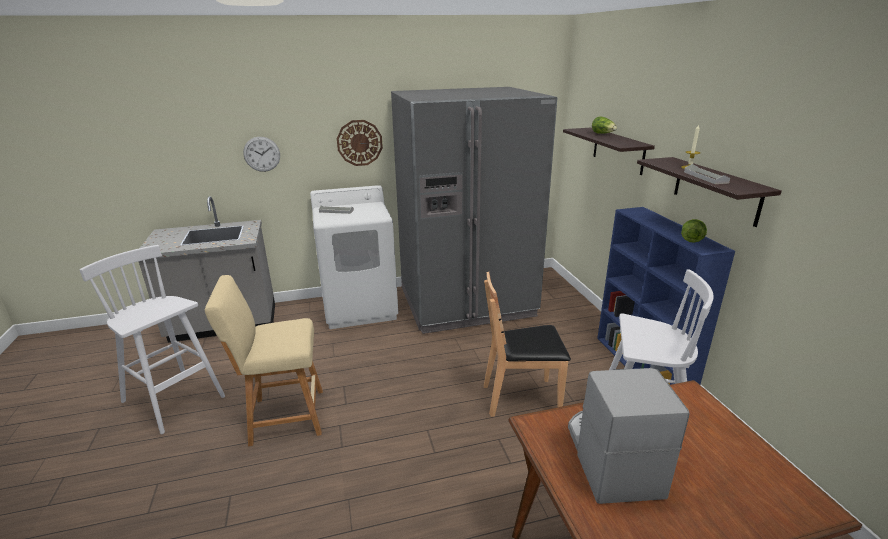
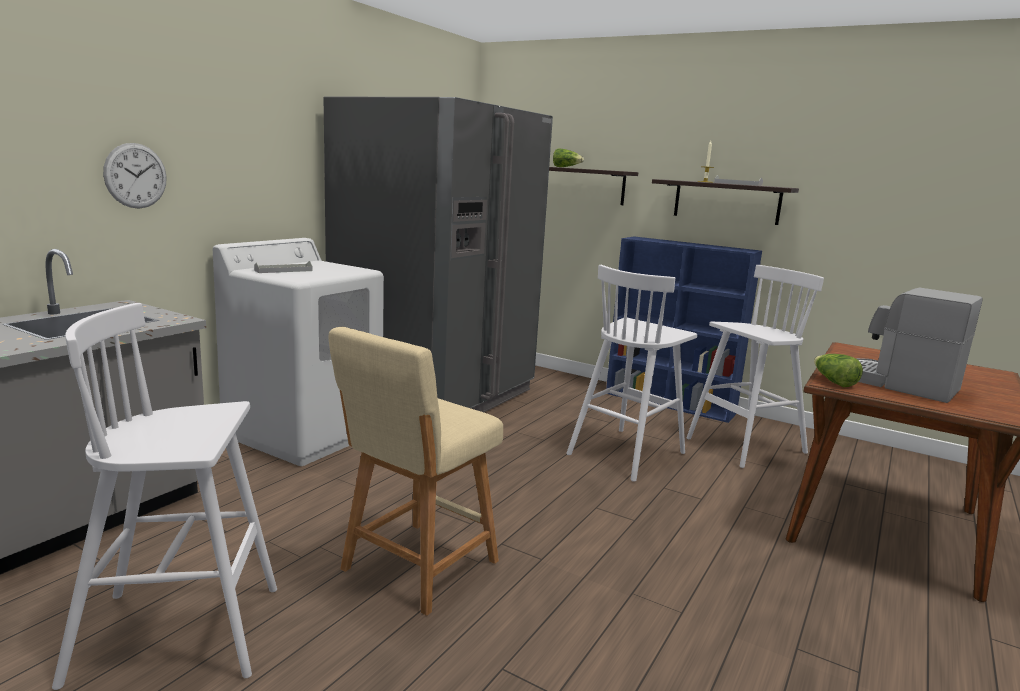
camera: 45 degrees left, 10 degrees down
wall clock [337,120,383,166] -> none
brown chair [484,272,571,417] -> white stool [566,265,697,482]
lettuce [681,219,707,242] -> lettuce moved to [814,354,863,387]

